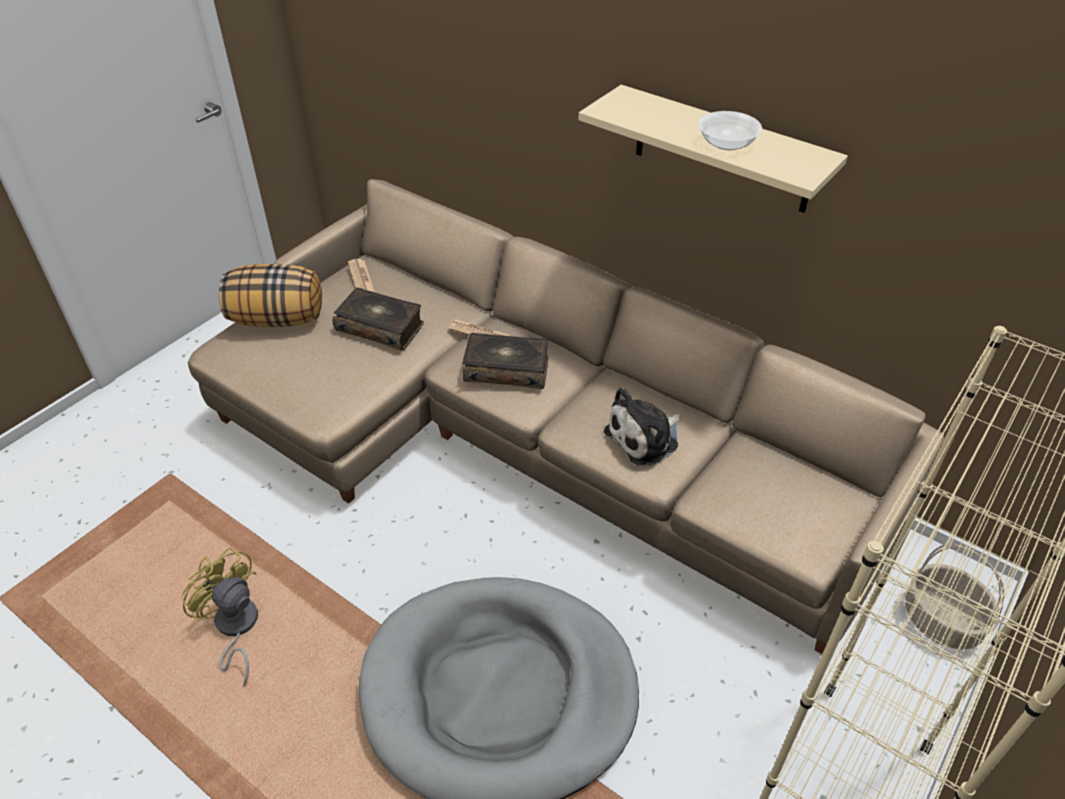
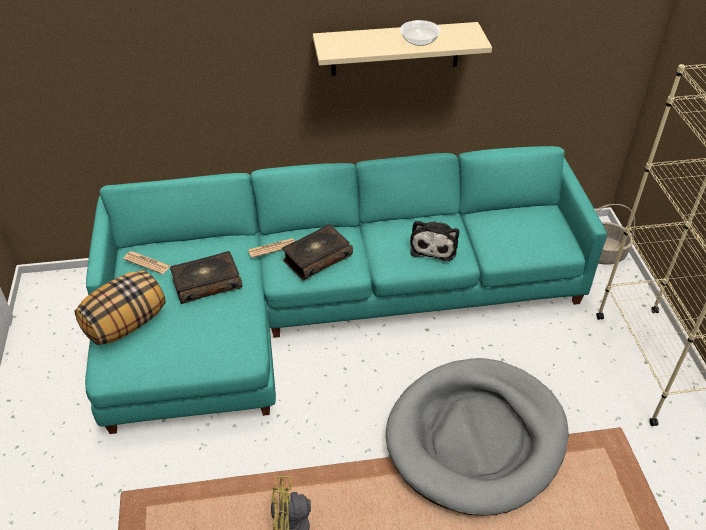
camera: 45 degrees left, 0 degrees up
beige sofa [188,179,945,654] -> turquoise sofa [85,146,607,434]

